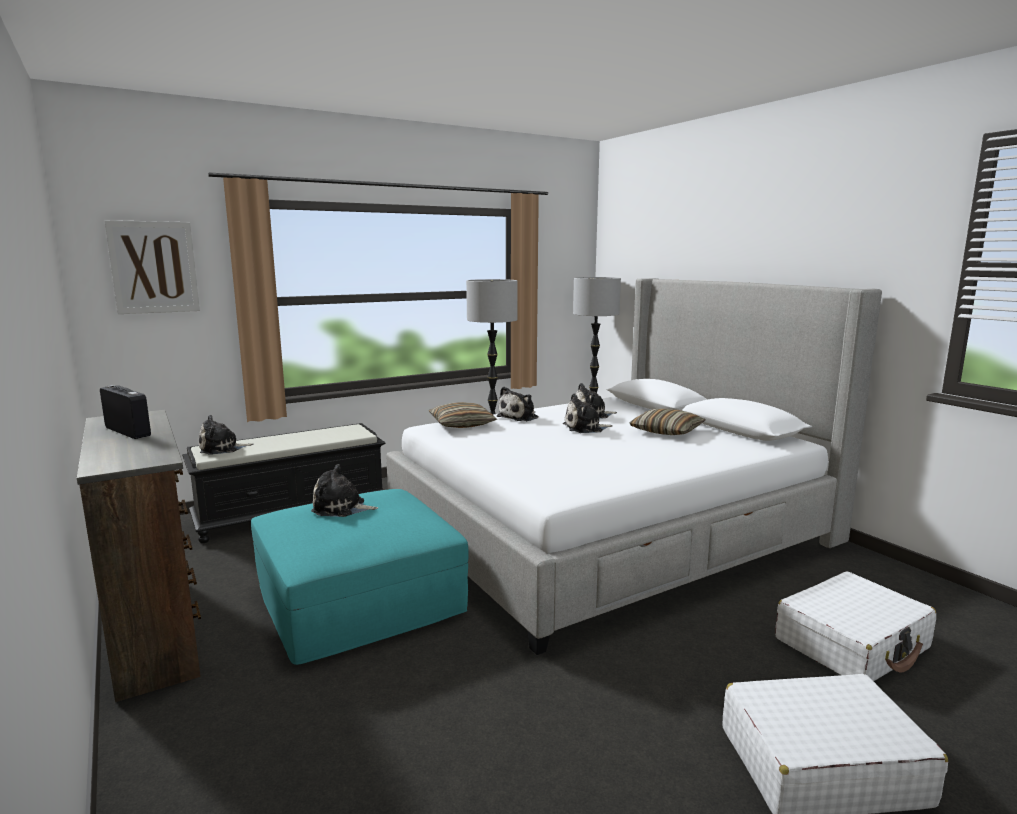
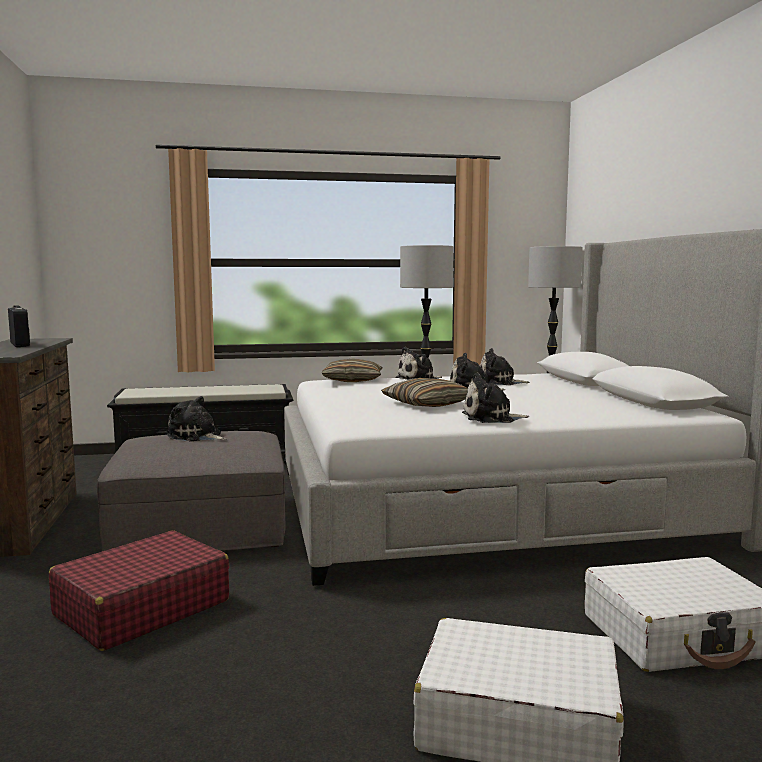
camera: 20 degrees right, 5 degrees down
picture [105,220,200,314] -> none
plush toy [199,415,253,455] -> plush toy moved to [462,372,530,423]
turquoise ottoman [251,489,468,665] -> grey ottoman [97,431,285,551]
pillow [629,408,706,435] -> pillow moved to [381,378,468,407]
none -> red suitcase [49,530,230,651]

